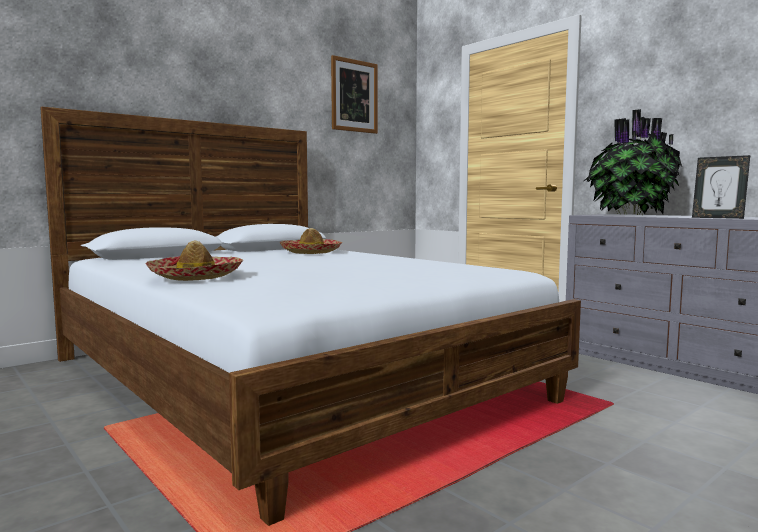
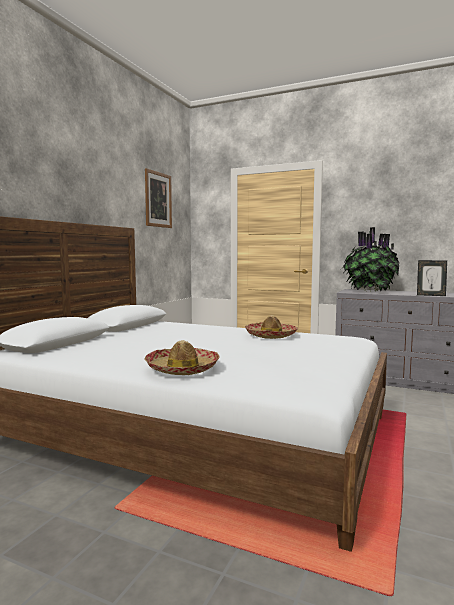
camera: 25 degrees left, 0 degrees up
hat [279,228,342,254] -> hat moved to [245,315,298,339]

